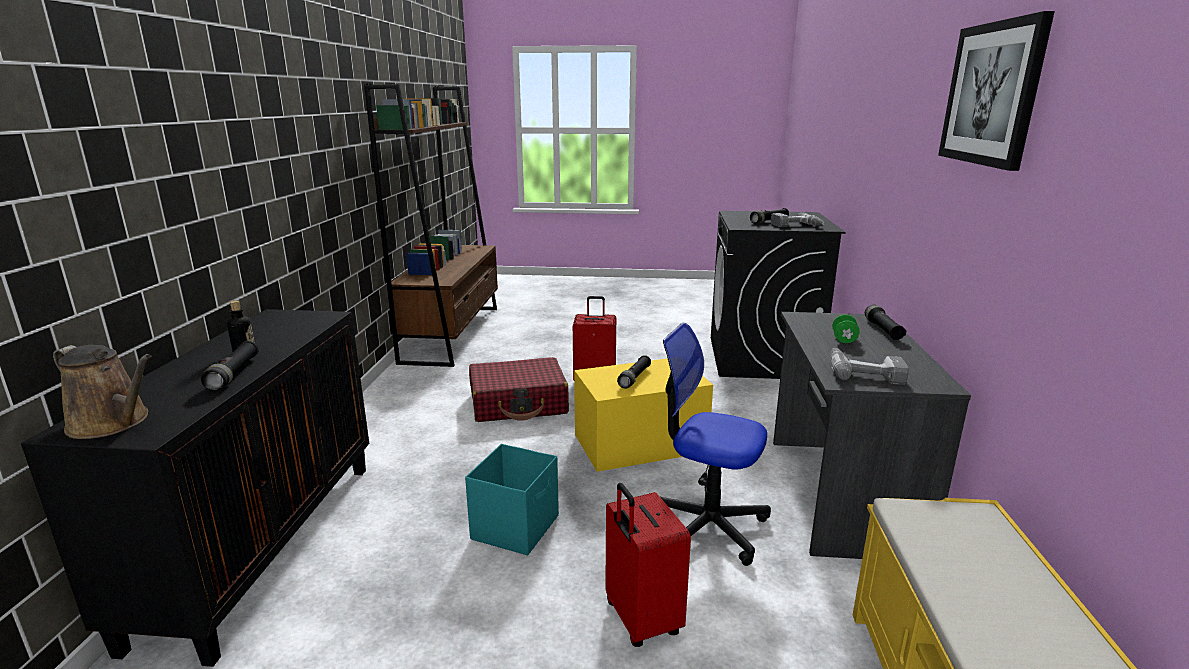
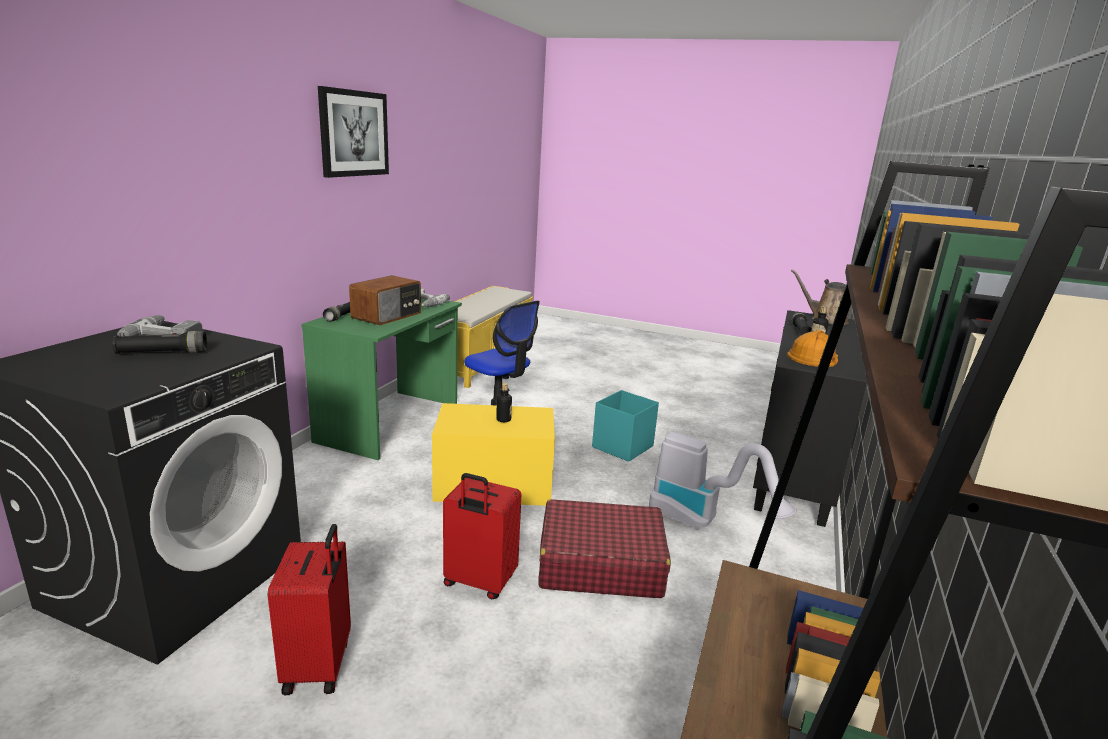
camera: 165 degrees left, 0 degrees up
red suitcase [605,483,691,647] -> red suitcase moved to [268,524,351,695]
black flashlight [617,355,651,389] -> bottle [496,383,512,422]
grey desk [773,312,971,559] -> green desk [301,299,462,460]
green dumbbell [833,314,860,343] -> radio [349,275,421,325]
none -> vacuum cleaner [649,432,797,530]
none -> orange hard hat [787,330,838,367]

